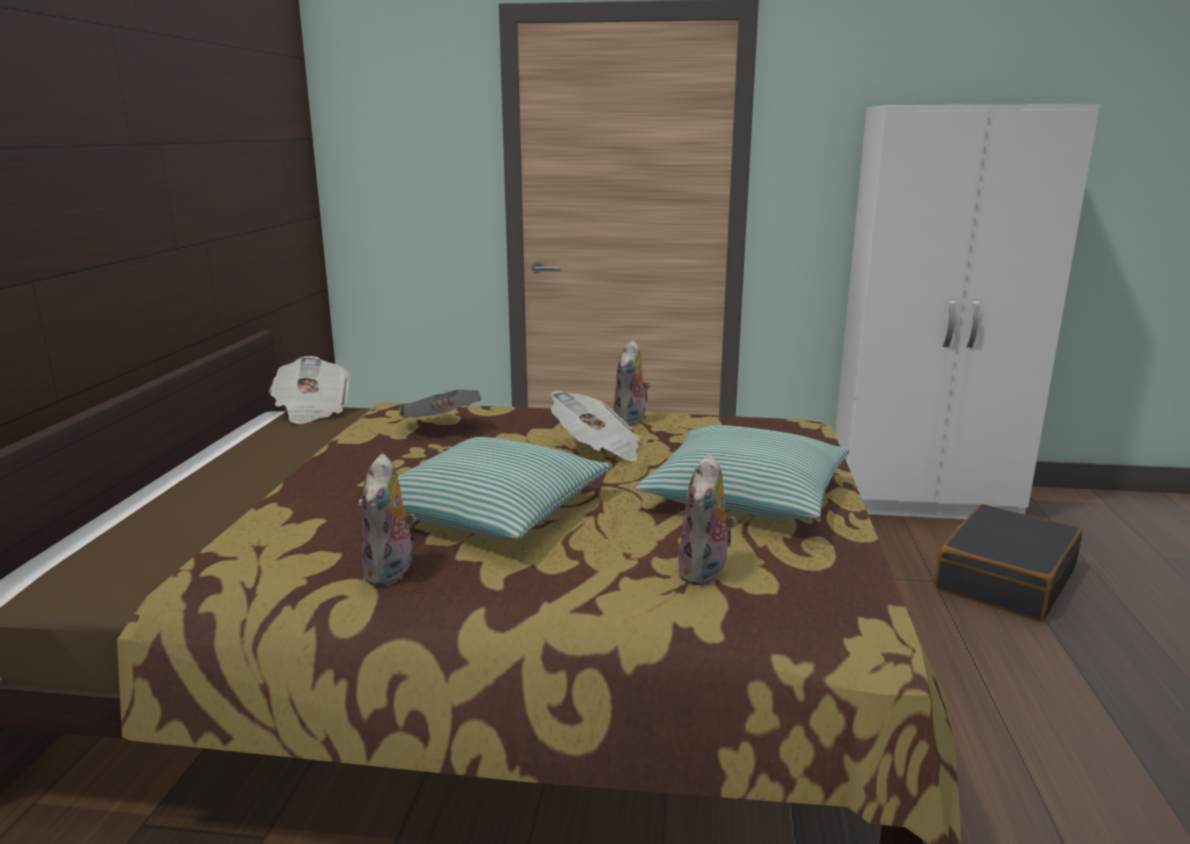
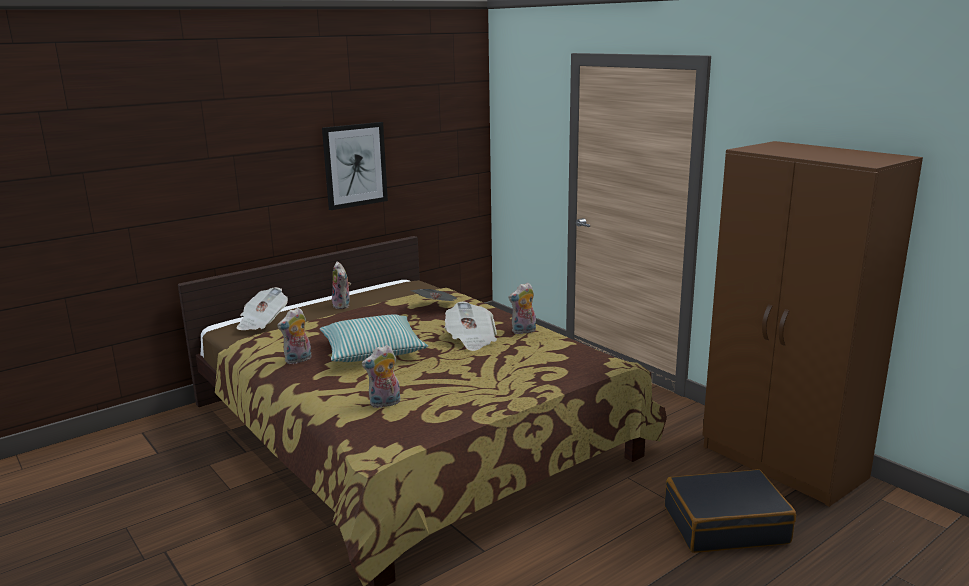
camera: 45 degrees right, 0 degrees up
newspaper [269,356,350,424] -> newspaper moved to [237,287,288,330]
pillow [636,425,850,519] -> none
white wardrobe [835,104,1100,519] -> brown wardrobe [702,141,923,507]
none -> picture [322,122,388,210]
none -> plush toy [332,261,351,309]

